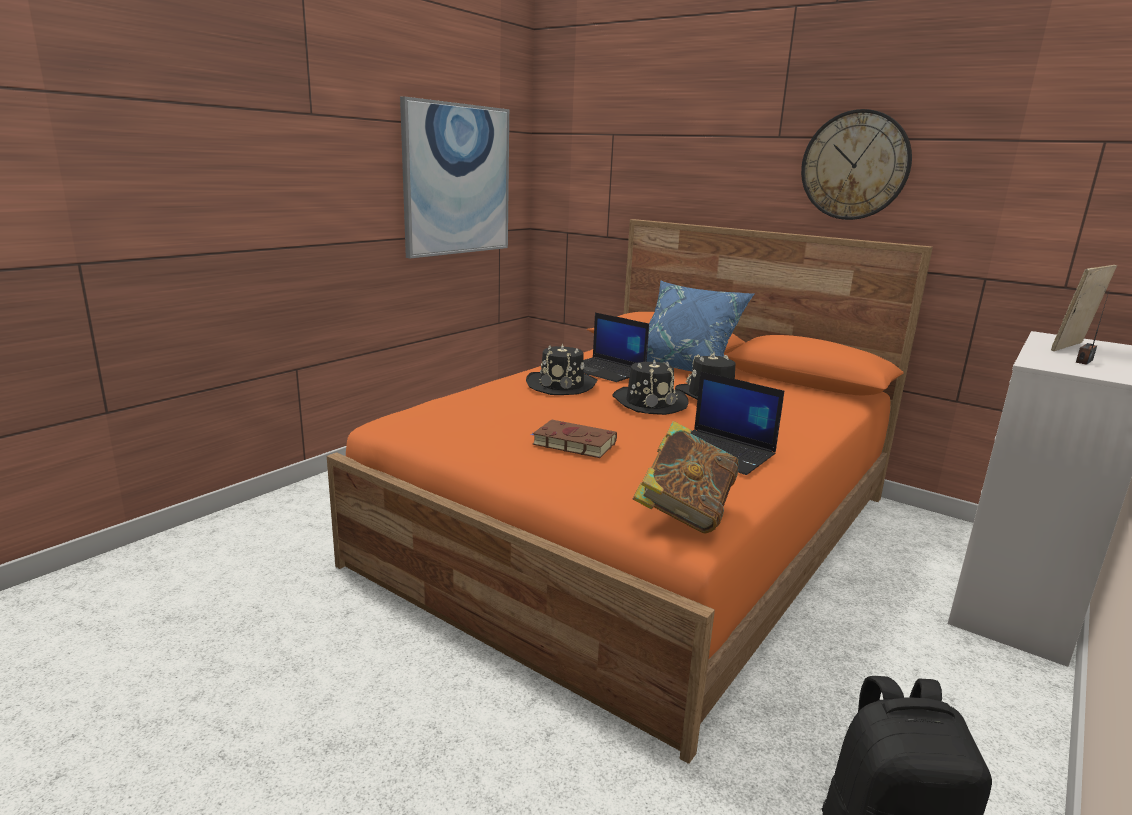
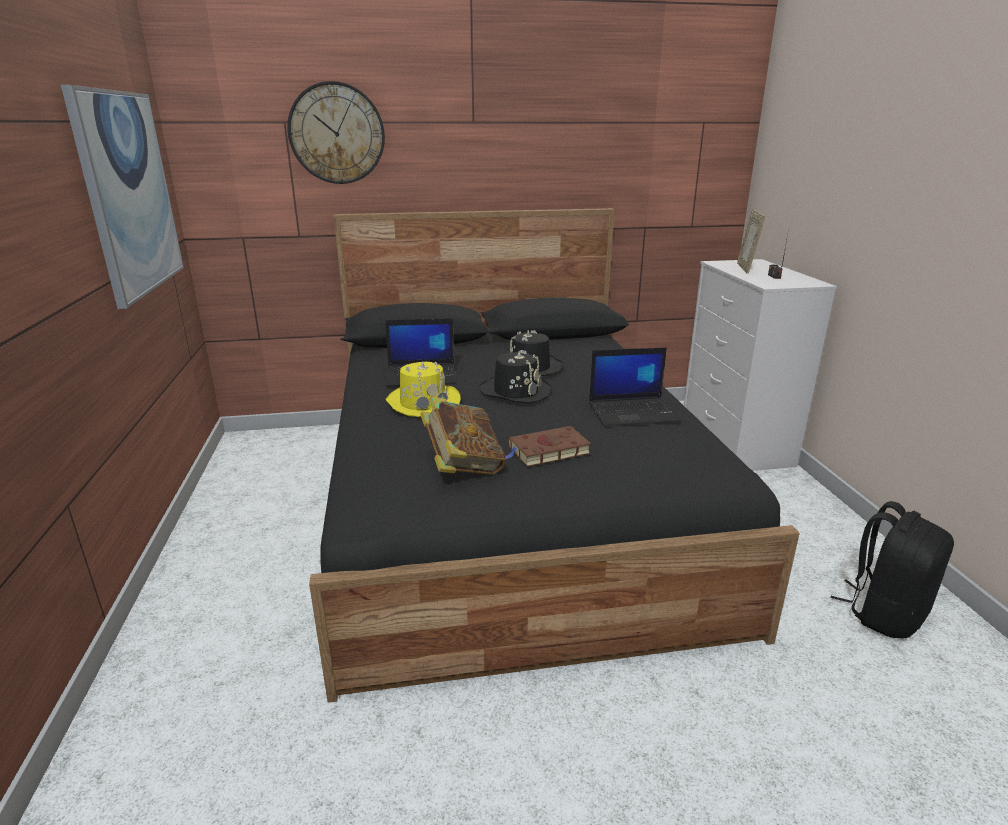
camera: 45 degrees left, 5 degrees up
orange bed [327,219,933,764] -> black bed [309,208,800,703]
black hat [526,343,597,395] -> yellow hat [386,361,461,417]
book [633,421,739,534] -> book moved to [420,396,506,475]
blue pillow [647,280,755,371] -> none
wall clock [801,109,912,220] -> wall clock moved to [288,81,385,184]

